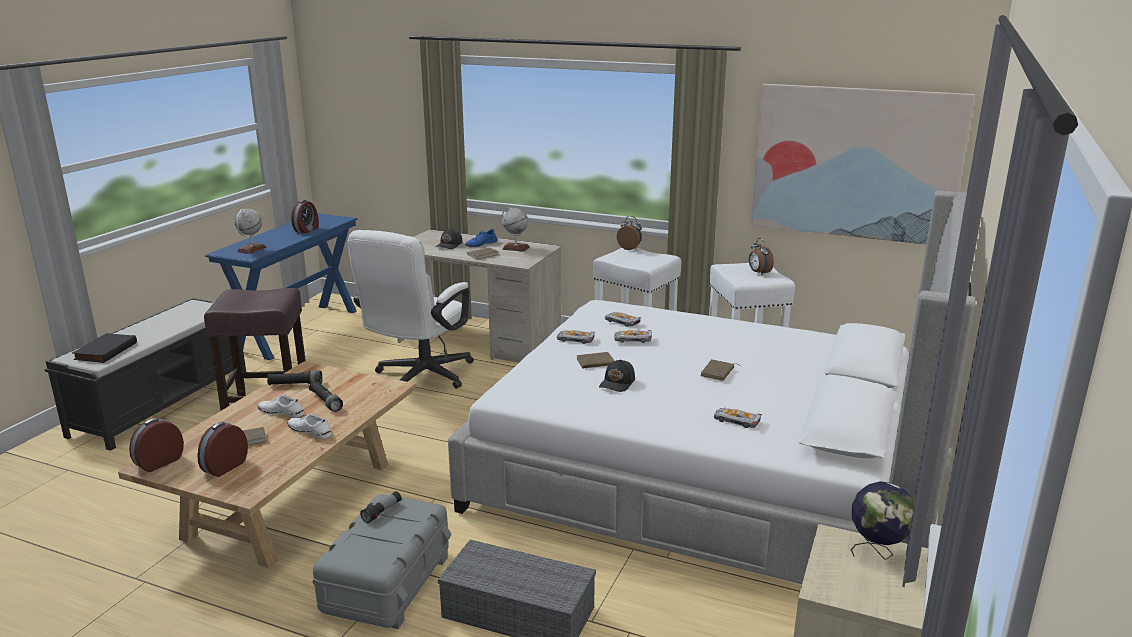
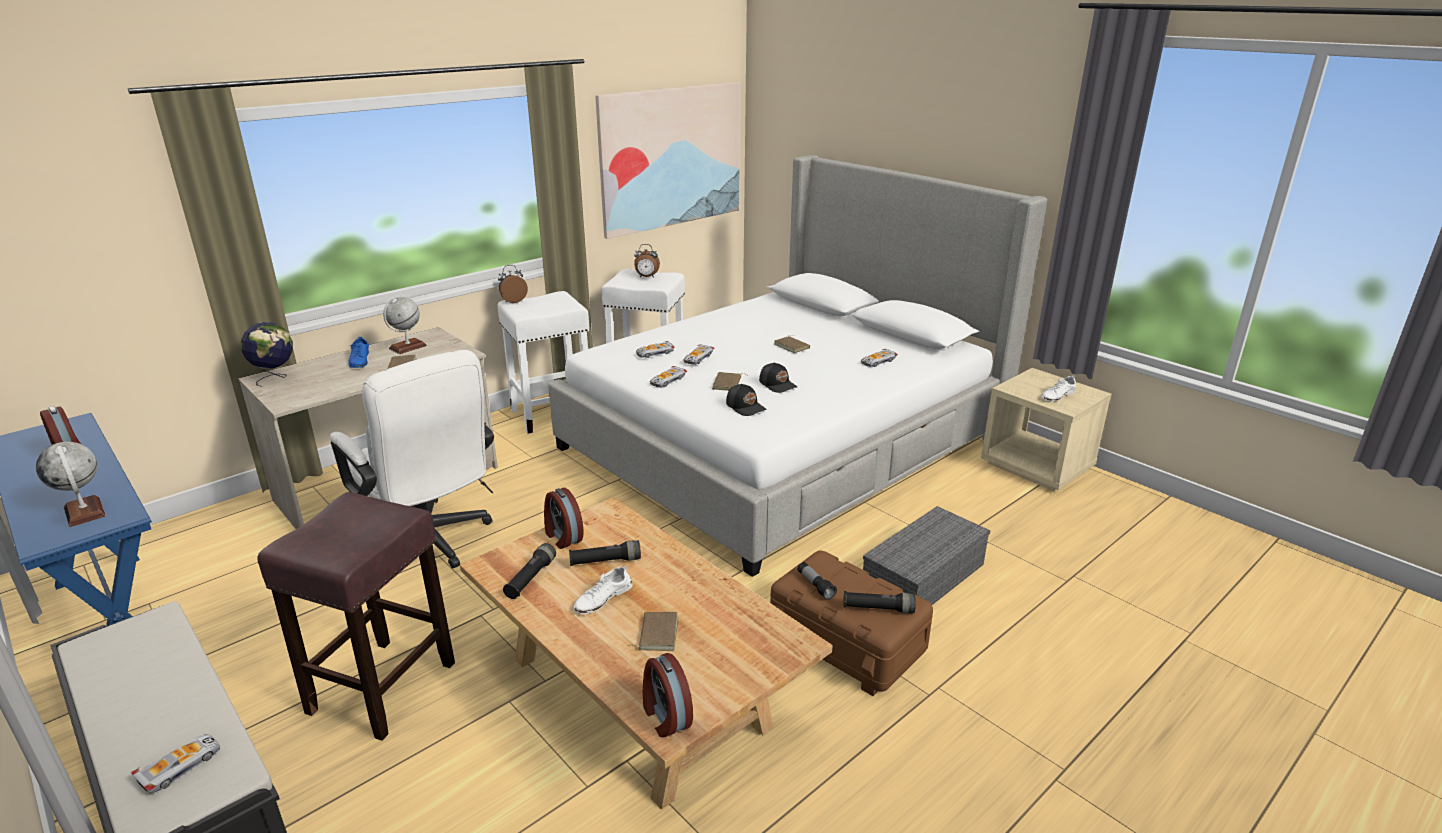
camera: 65 degrees left, 5 degrees up
black book [72,333,137,363] -> toy car [131,734,220,794]
alarm clock [197,422,248,477] -> alarm clock moved to [544,488,584,549]
white shoe [288,413,332,439] -> white shoe moved to [1041,375,1076,402]
grey storage box [313,494,451,629] -> brown storage box [770,550,933,696]
black cap [435,228,463,249] -> black cap moved to [726,384,767,416]
globe [851,481,914,560] -> globe moved to [241,322,293,387]
none -> black flashlight [843,591,916,613]

